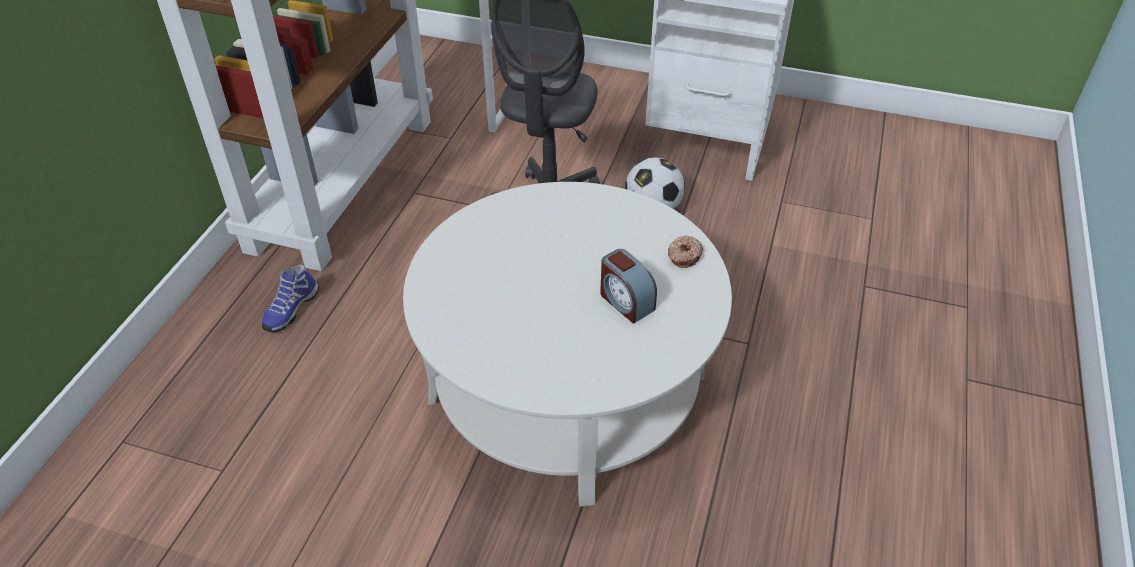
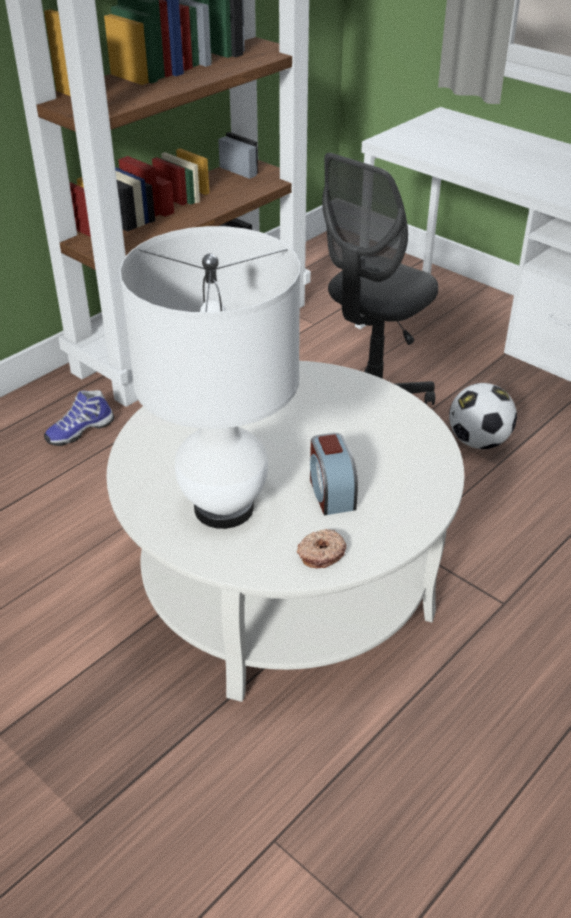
camera: 25 degrees right, 5 degrees down
donut [668,235,703,268] -> donut moved to [297,529,346,568]
none -> white table lamp [119,226,300,529]

